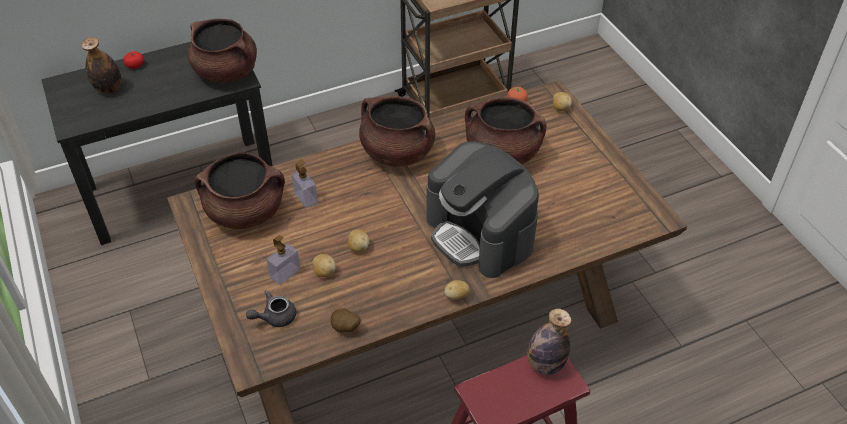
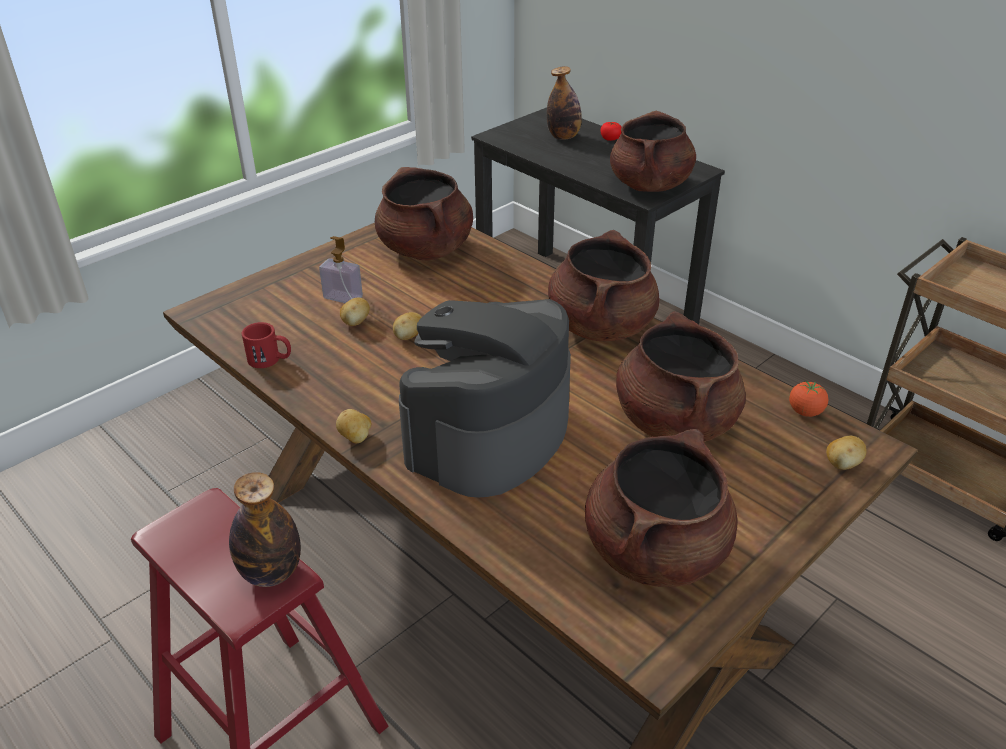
camera: 70 degrees right, 10 degrees down
grey teapot [246,290,296,327] -> none
soap dispenser [292,159,318,208] -> none
potato [331,308,361,332] -> red mug [241,322,291,368]
none -> brown cooking pot [585,429,737,587]

